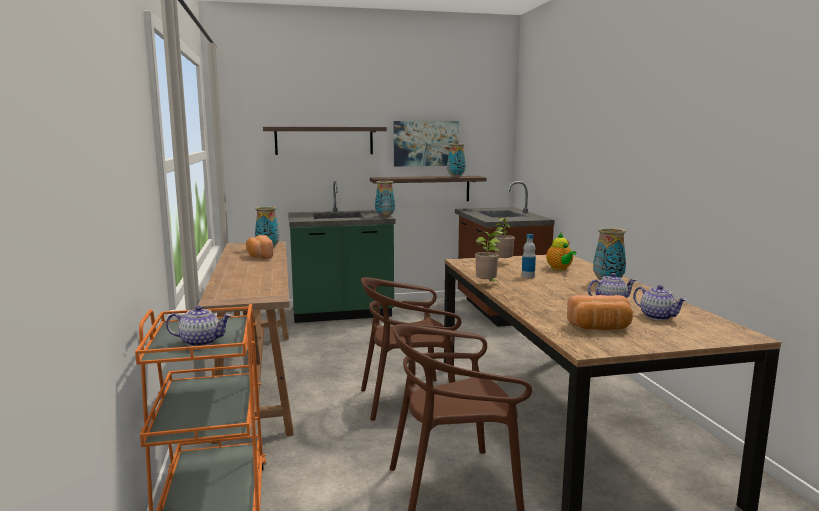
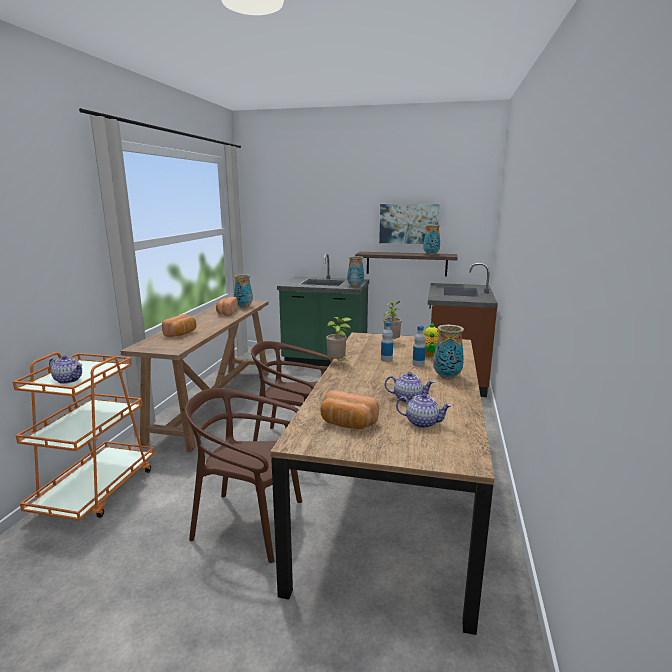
camera: 25 degrees right, 5 degrees up
shelf [263,127,387,155] -> none
teapot [633,285,687,320] -> teapot turned 60 degrees counterclockwise [396,393,452,428]
none -> bread [162,314,196,337]
none -> bottle [412,326,426,367]

